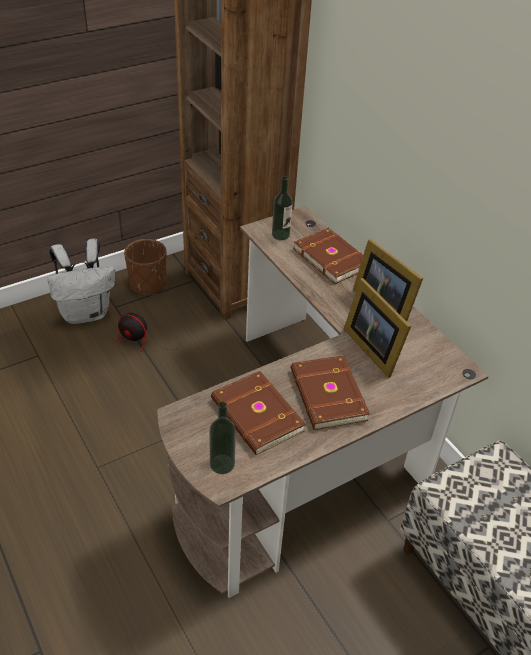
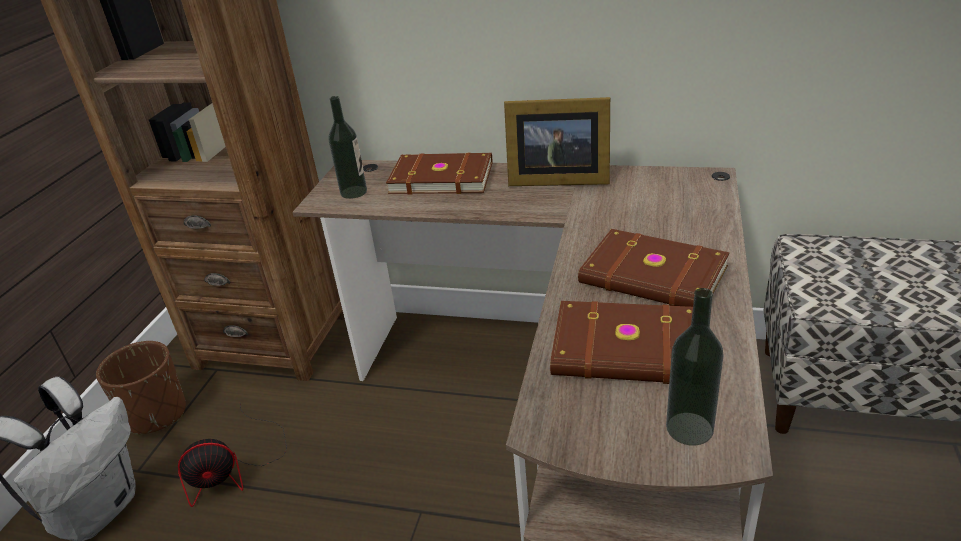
camera: 40 degrees left, 10 degrees down
picture frame [344,278,411,378] -> none

